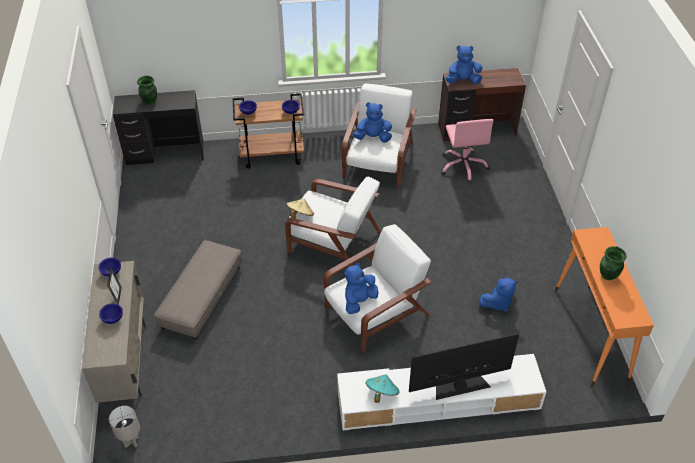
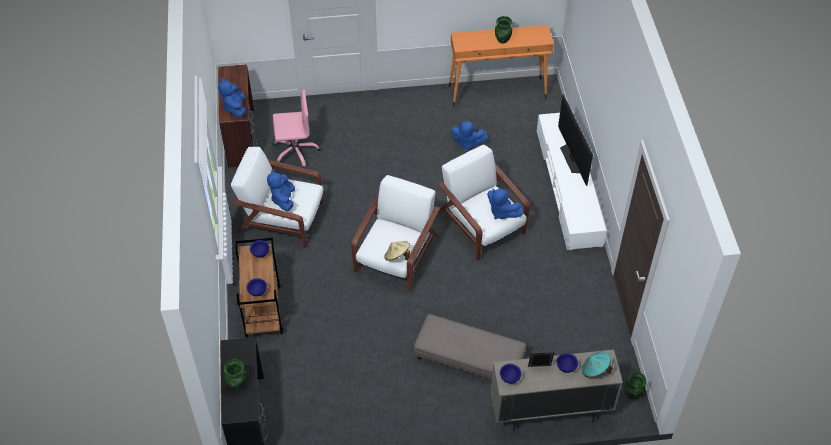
camera: 90 degrees left, 5 degrees up
grey table lamp [109,406,140,448] -> green vase [625,372,646,399]
turquoise hat [366,375,400,403] -> turquoise hat moved to [582,352,613,378]
blue plush toy [479,278,518,311] -> blue plush toy turned 135 degrees clockwise [451,121,488,151]

